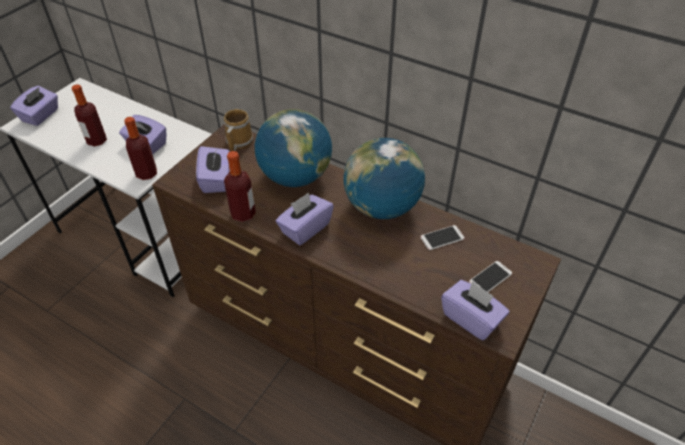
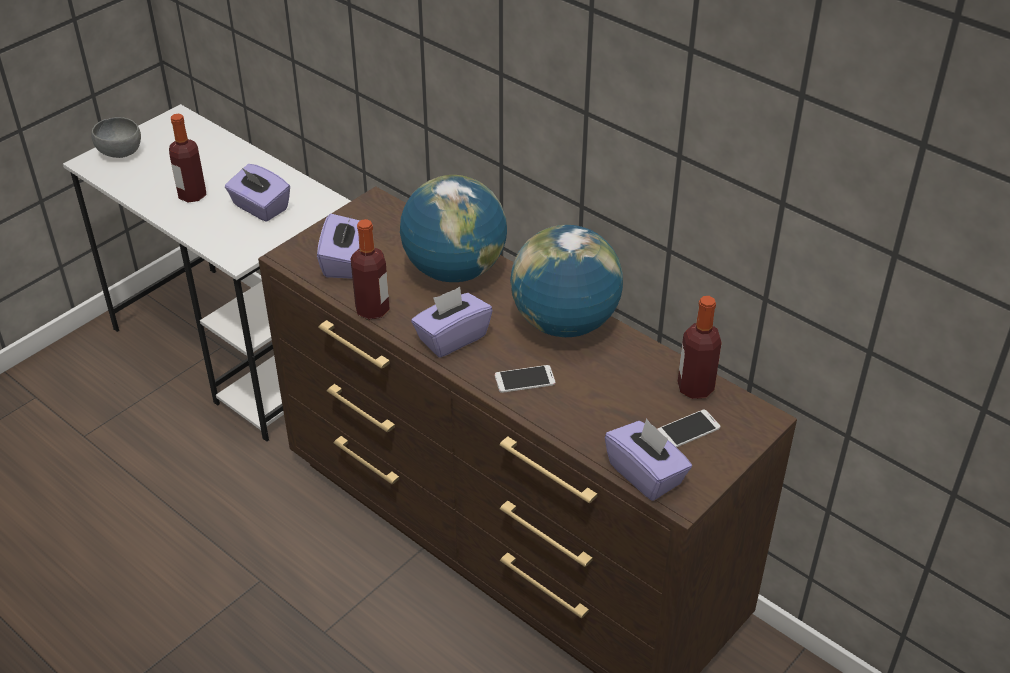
camera: 10 degrees right, 5 degrees down
purple tissue box [10,86,58,126] -> grey bowl [91,117,141,158]
bottle [125,117,157,180] -> bottle moved to [678,296,722,399]
mug [224,109,253,152] -> none
phone [420,225,465,250] -> phone moved to [495,365,556,393]

